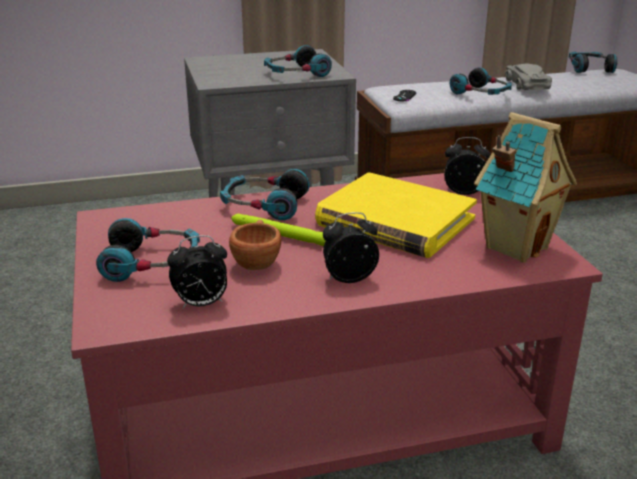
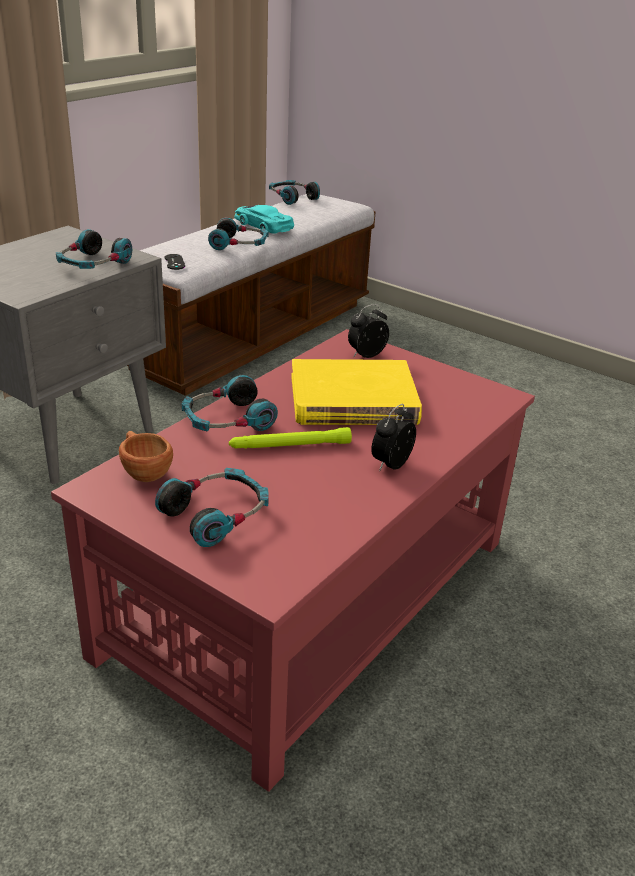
camera: 40 degrees left, 5 degrees up
alarm clock [167,235,227,309] -> none
brown cup [229,219,282,270] -> brown cup moved to [119,431,173,482]
toy house [474,112,577,263] -> none
grey toy car [505,63,552,90] -> turquoise toy car [234,205,294,234]

